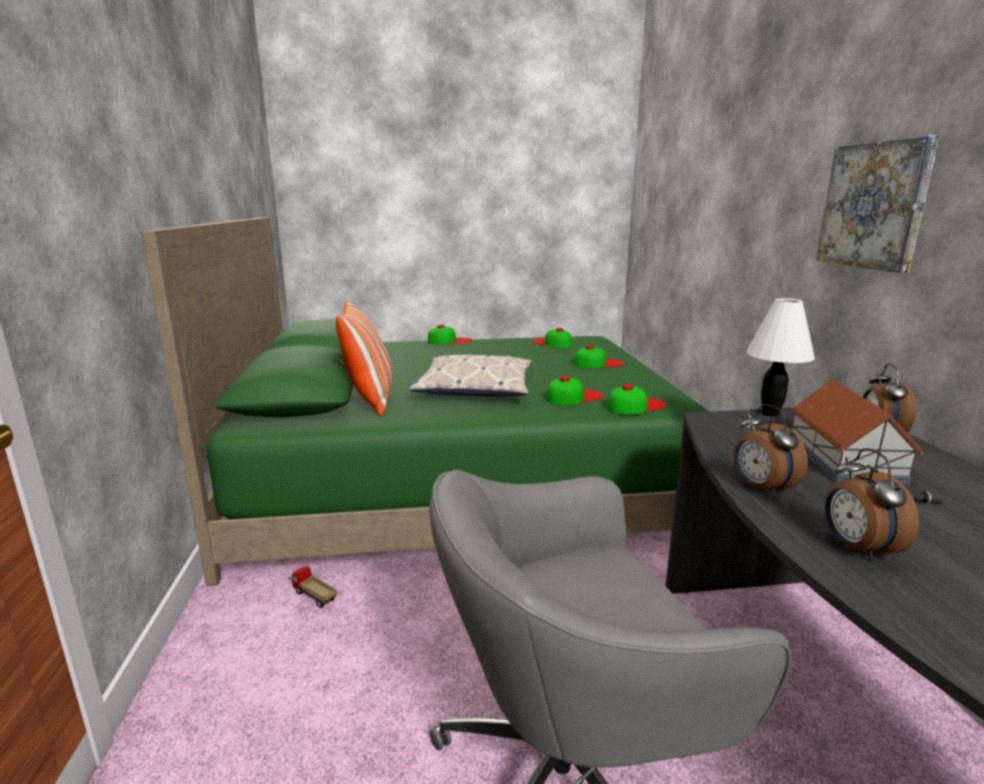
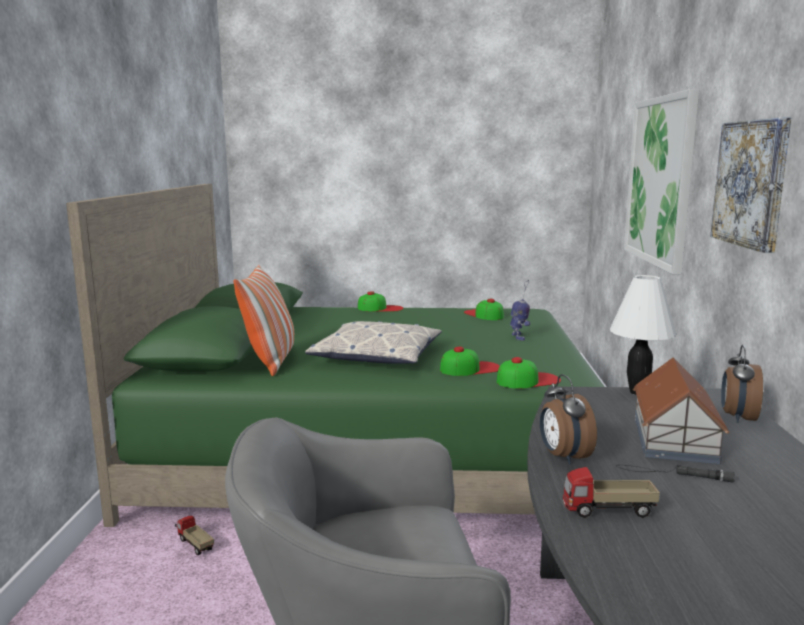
camera: 10 degrees right, 5 degrees down
cap [574,345,624,369] -> toy robot [510,280,530,341]
alarm clock [824,448,919,562] -> toy truck [563,467,660,518]
none -> picture [624,89,699,274]

